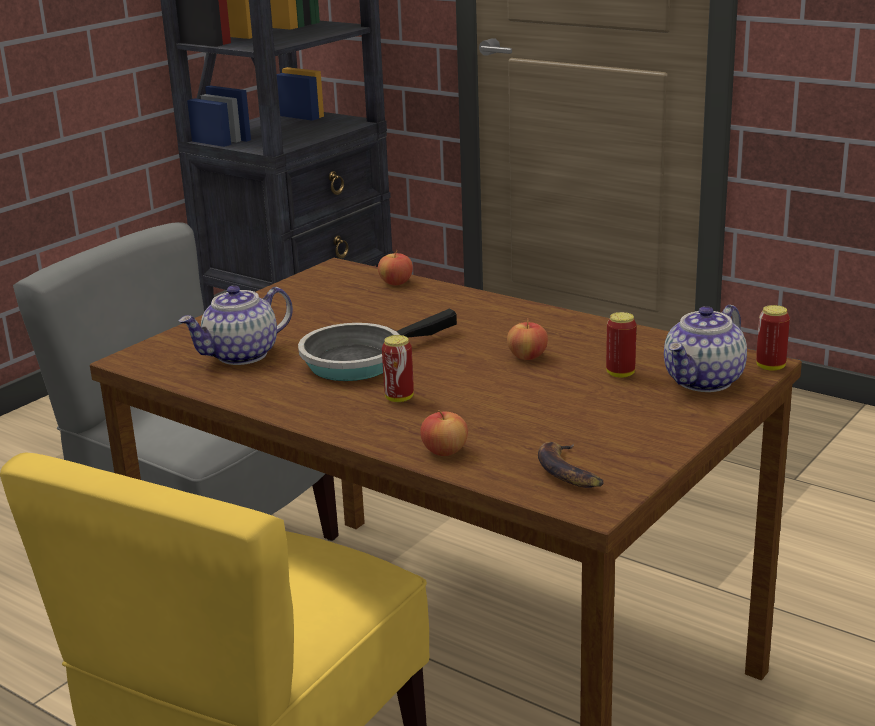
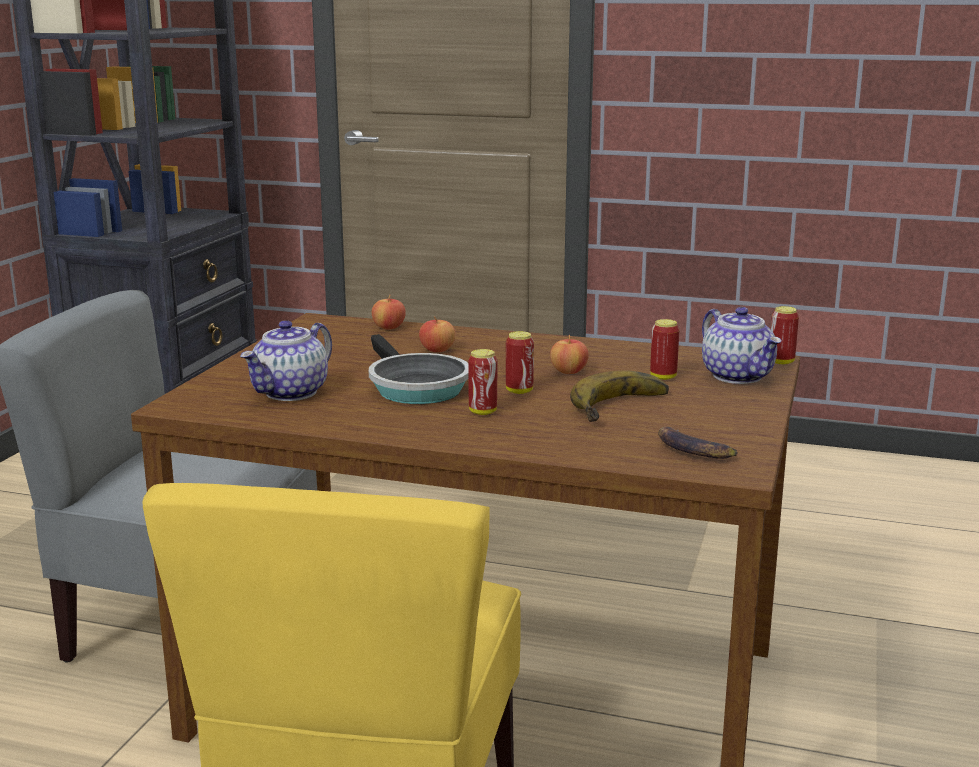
camera: 20 degrees left, 5 degrees down
frying pan [298,309,457,381] -> frying pan turned 60 degrees counterclockwise [369,334,468,404]
apple [420,410,468,456] -> apple moved to [419,316,455,352]
teapot [664,305,747,392] -> teapot turned 45 degrees counterclockwise [702,307,782,384]
none -> can [506,331,534,394]
none -> banana [570,370,669,422]

